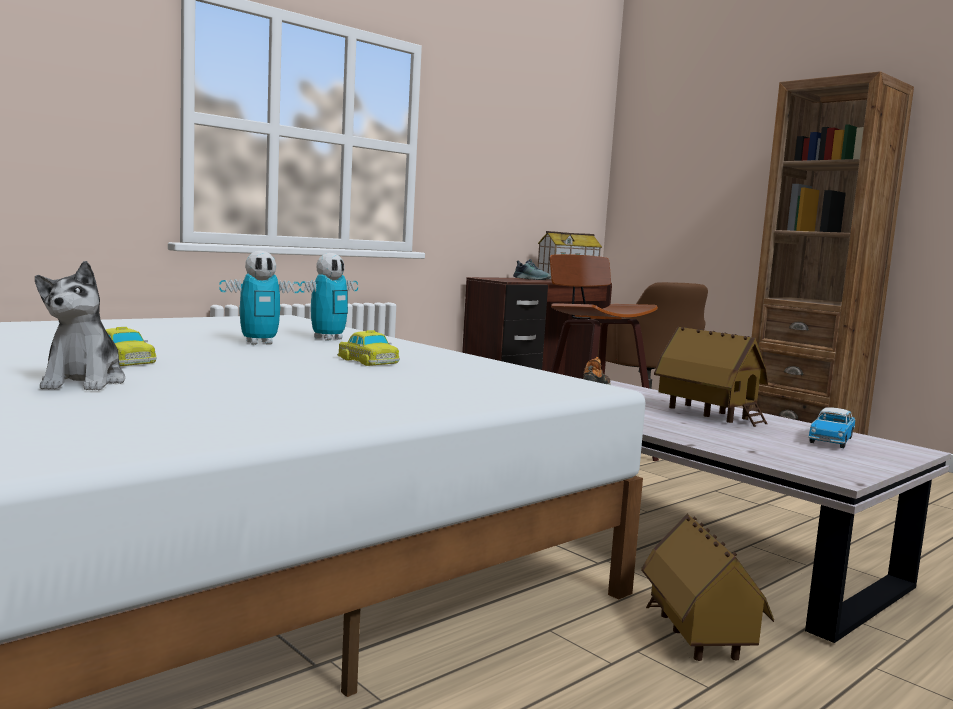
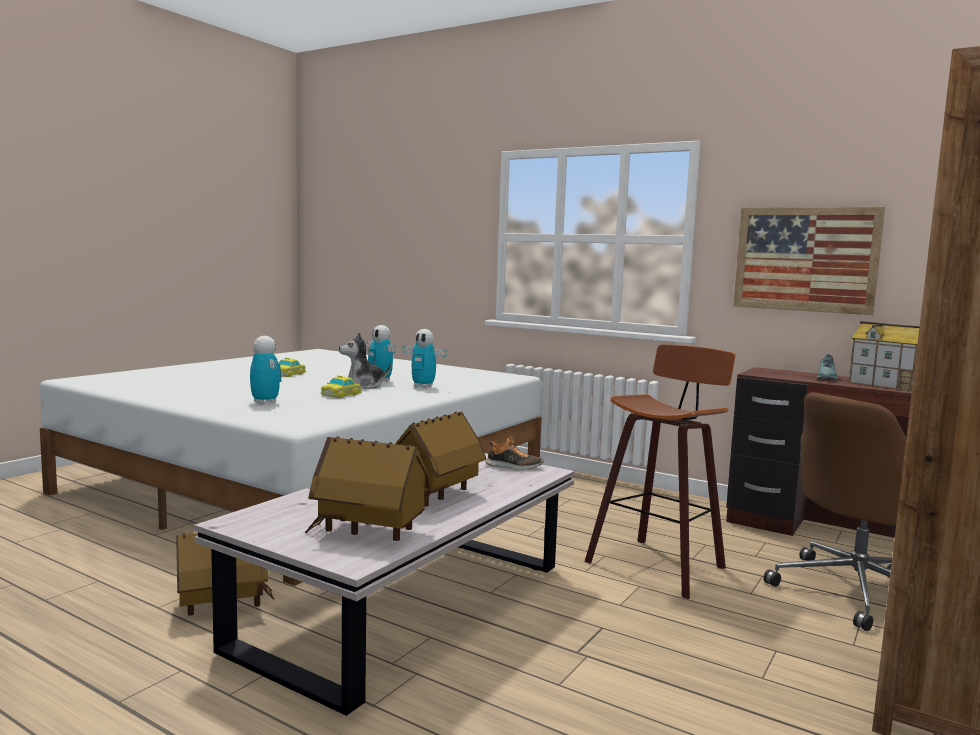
camera: 75 degrees right, 0 degrees up
plush toy [35,261,125,390] -> plush toy moved to [339,332,391,389]
toy car [808,407,855,448] -> toy house [305,437,430,541]
none -> toy robot [250,336,281,405]
none -> picture [733,207,885,315]

